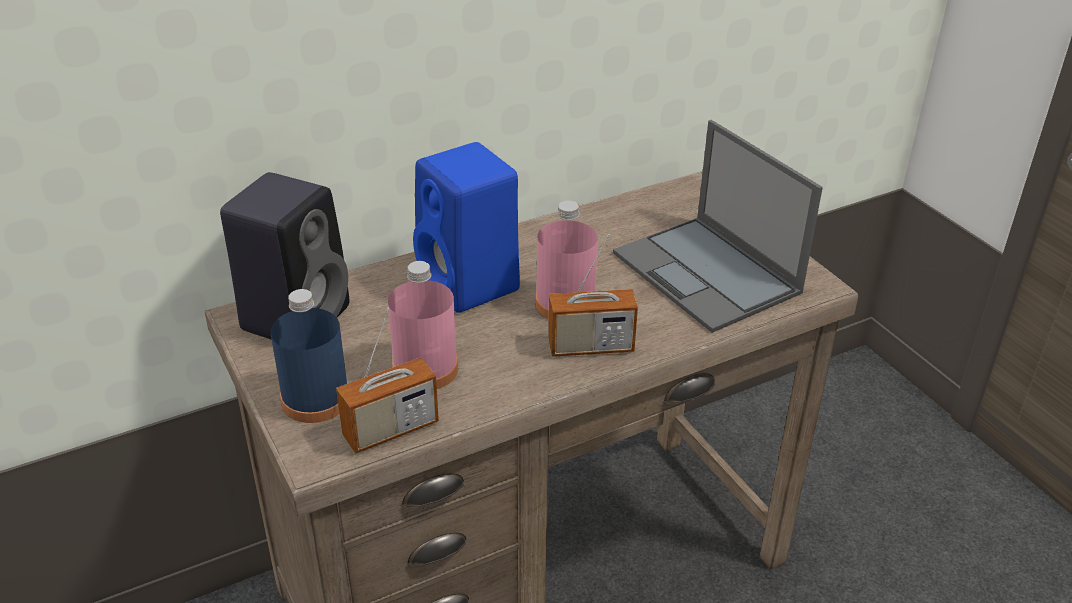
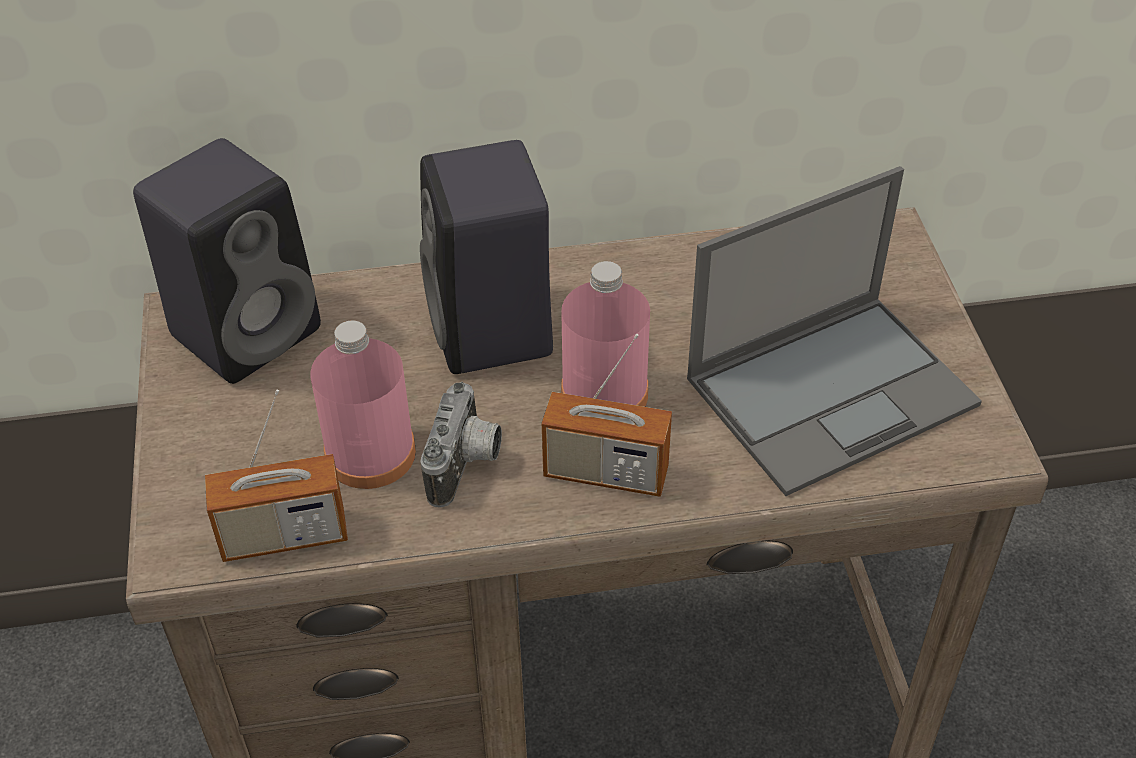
camera: 20 degrees right, 10 degrees up
blue bottle [271,289,348,423] -> none
blue speaker [413,142,520,313] -> black speaker [420,140,553,374]
laptop [613,120,823,333] -> laptop turned 105 degrees counterclockwise [687,166,982,496]
none -> camera [420,382,502,508]

